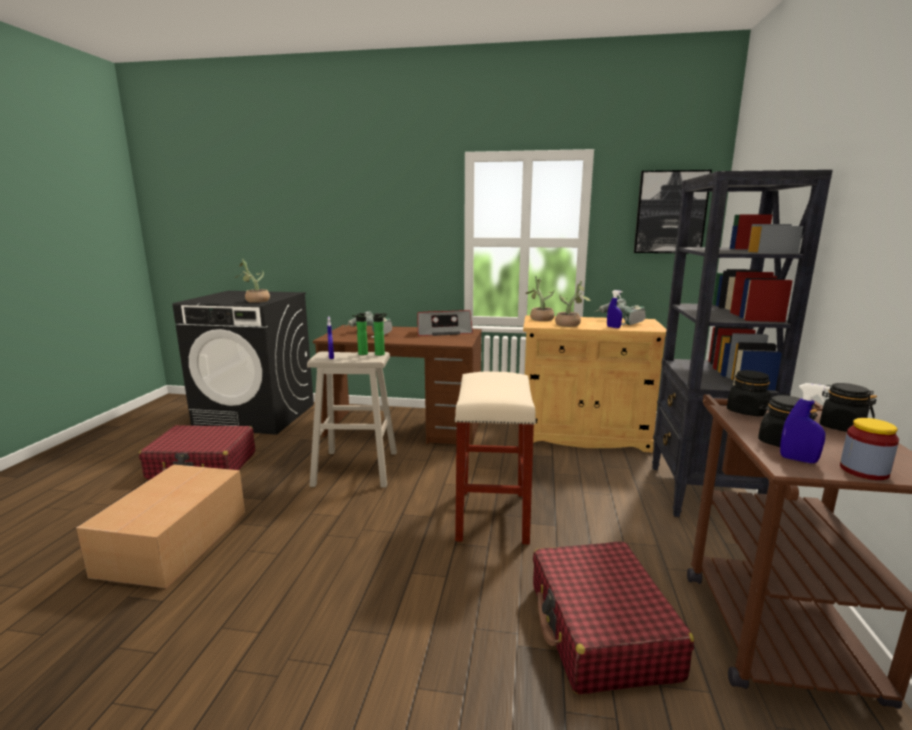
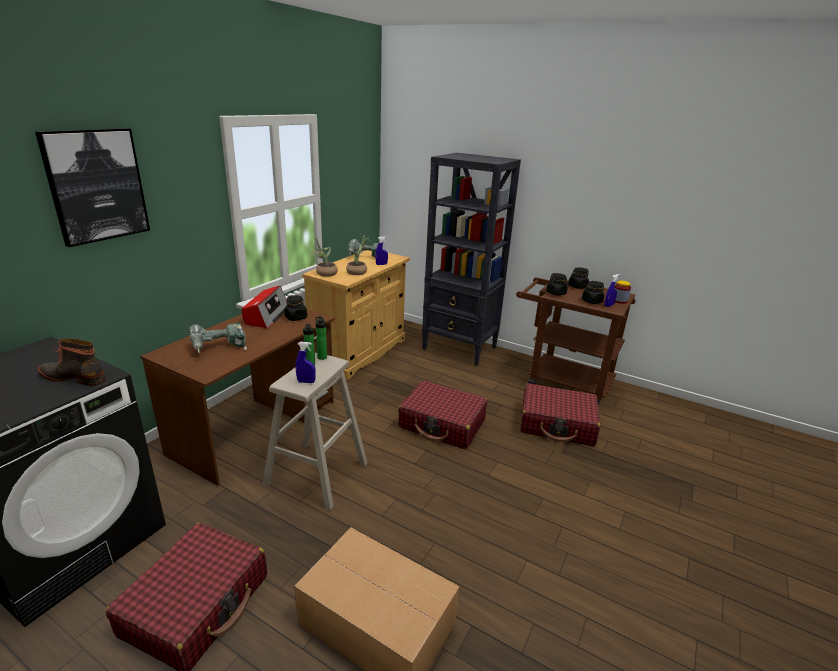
camera: 70 degrees left, 10 degrees up
potted plant [235,259,270,303] -> boot [38,338,106,386]
beige stool [454,371,536,544] -> red suitcase [398,380,487,449]
picture [634,170,712,253] -> picture moved to [35,128,150,247]
none -> black jar [284,295,307,321]

